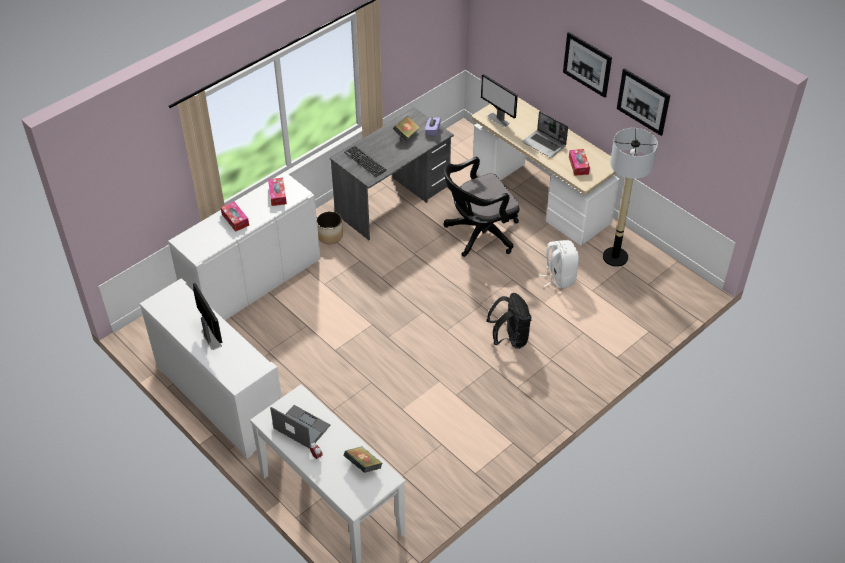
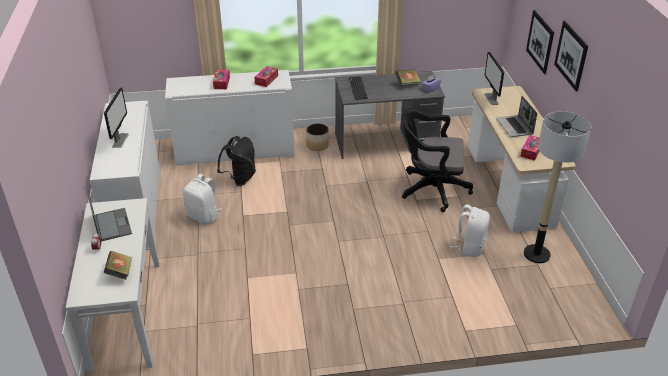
camera: 35 degrees right, 10 degrees down
black backpack [486,293,531,349] -> black backpack moved to [217,136,256,186]
picture [617,68,670,136] -> picture moved to [526,10,554,74]
none -> white backpack [183,174,221,225]

